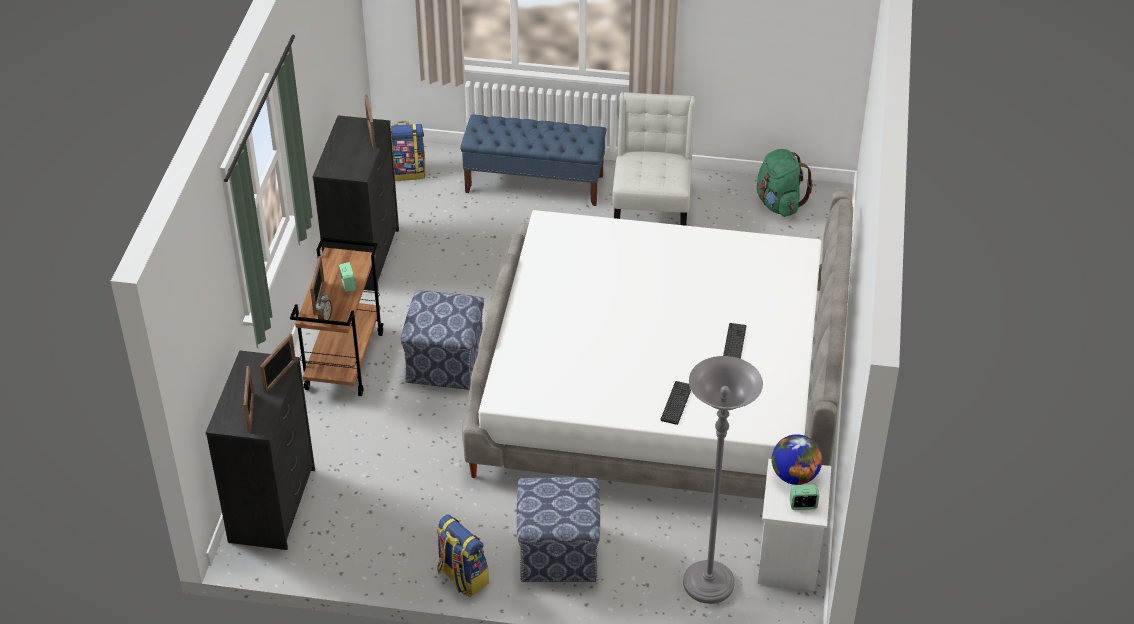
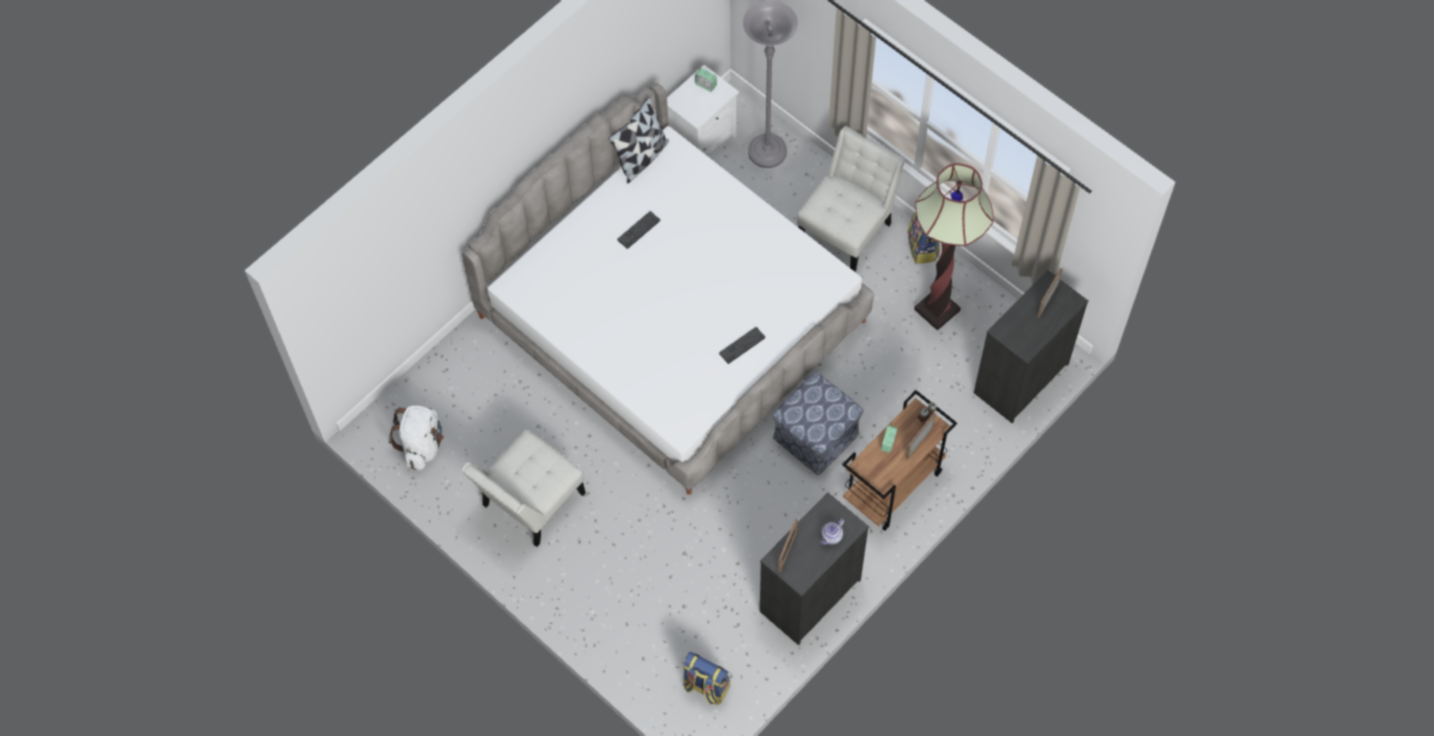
camera: 145 degrees left, 20 degrees up
picture frame [260,333,296,394] -> none
blue bench [460,115,606,206] -> none
ottoman [517,477,600,582] -> white chair [797,126,905,272]
keyboard [661,381,691,425] -> keyboard moved to [719,327,765,364]
green backpack [757,149,813,217] -> white backpack [388,405,444,470]
globe [772,434,822,485] -> none
none -> pillow [609,97,669,183]
none -> teapot [820,519,844,545]
none -> floor lamp [914,163,994,331]

